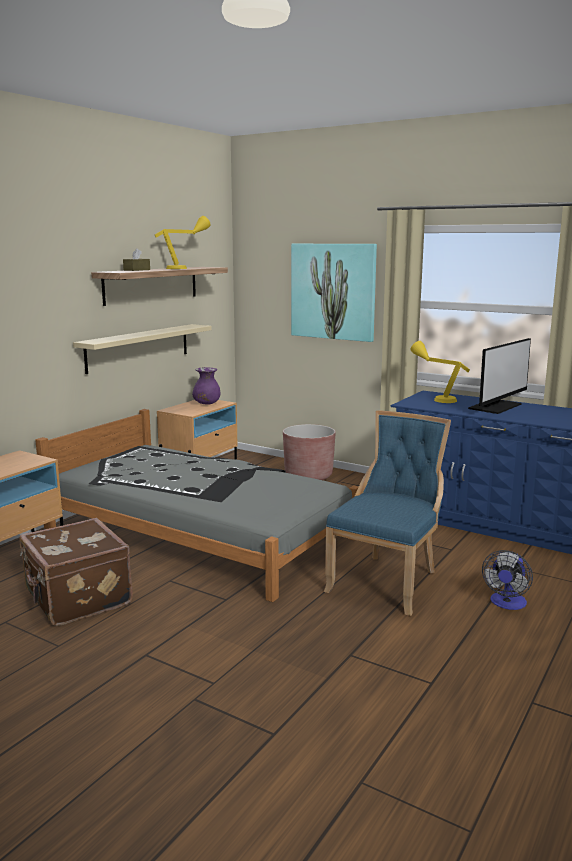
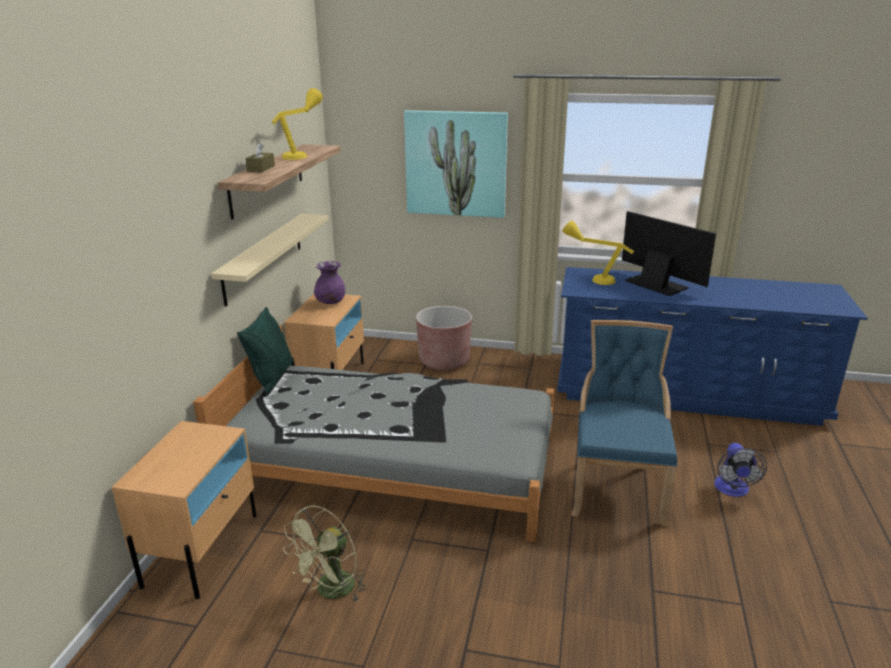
camera: 20 degrees left, 10 degrees up
brown suitcase [19,518,133,626] -> green fan [283,506,367,602]
monitor [468,338,531,414] -> monitor turned 60 degrees counterclockwise [622,211,716,296]
none -> green pillow [237,307,293,394]

